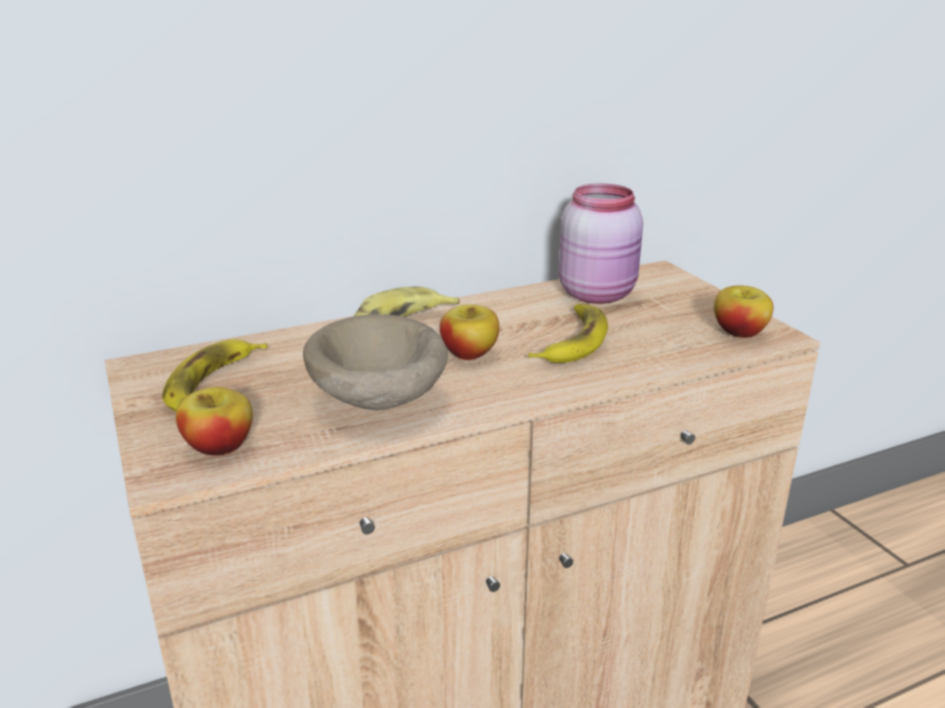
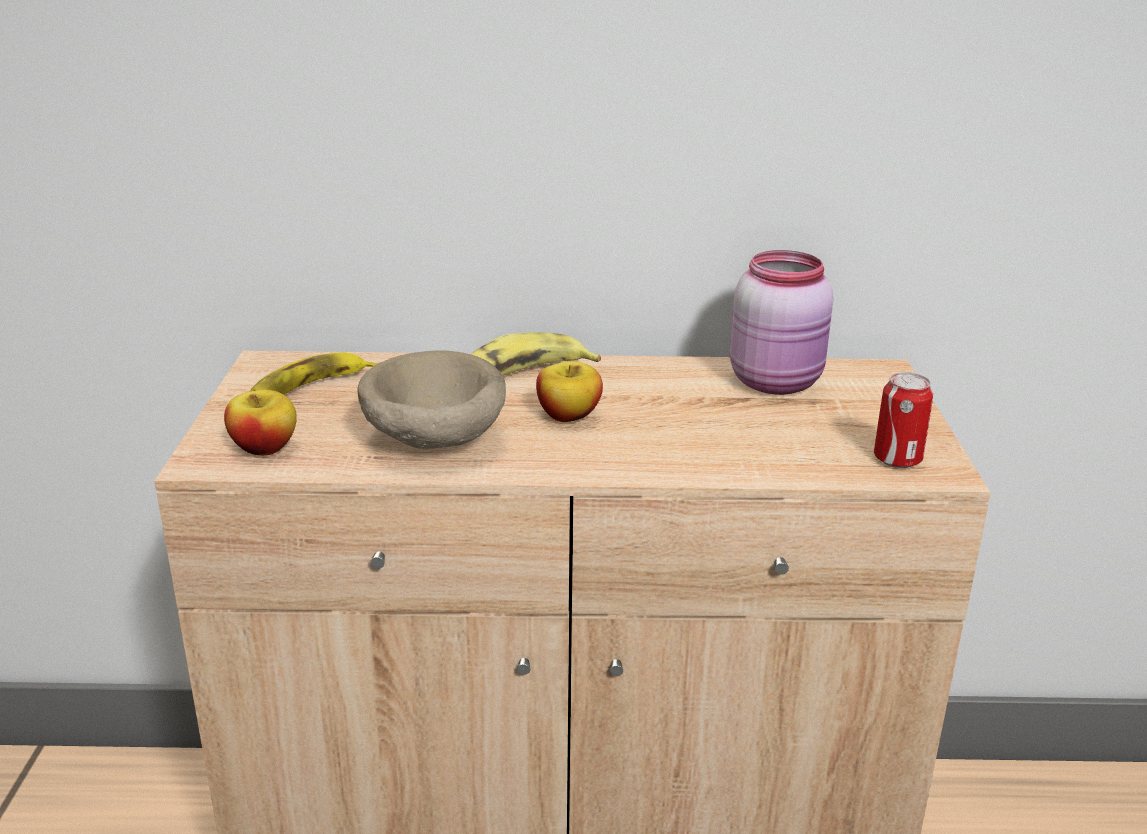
camera: 25 degrees right, 0 degrees up
banana [528,304,608,363] -> none
apple [714,286,773,338] -> can [874,372,933,468]

